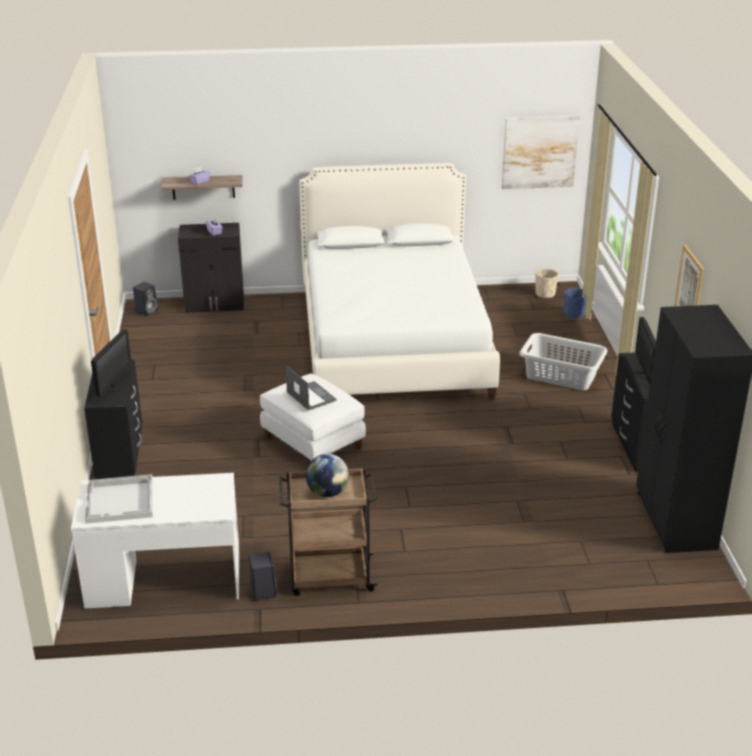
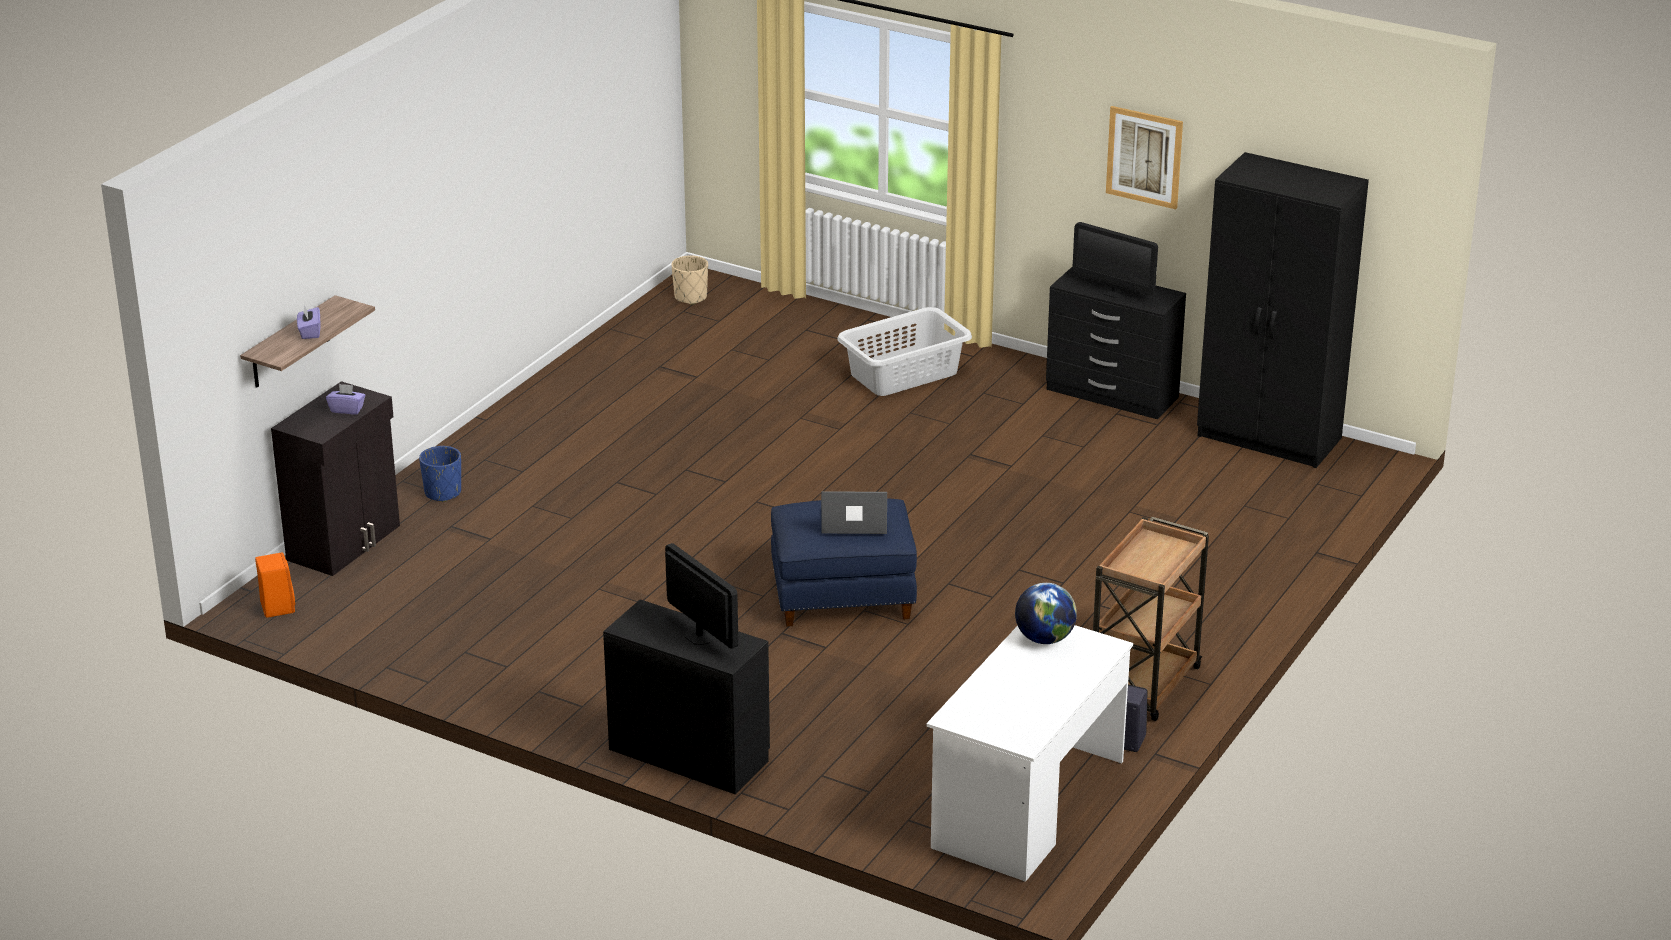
camera: 55 degrees left, 0 degrees up
white tray [85,474,153,524] -> none
black speaker [133,282,158,316] -> orange speaker [255,553,295,618]
white ottoman [260,374,366,462] -> blue ottoman [771,498,917,627]
white bed [299,163,500,400] -> none
globe [306,454,349,497] -> globe moved to [1015,583,1077,644]
picture [502,115,580,189] -> none
blue planter [564,288,587,318] -> blue planter moved to [419,446,461,502]

